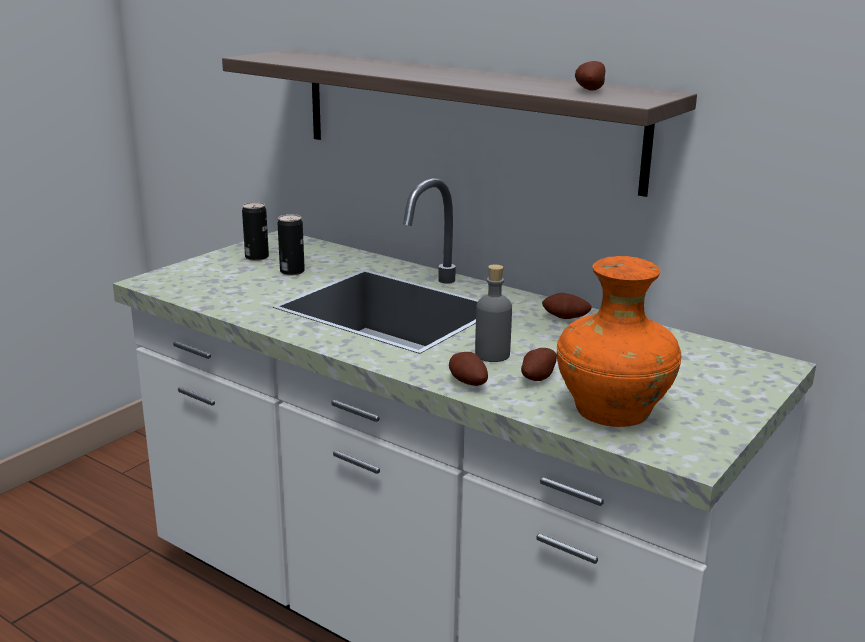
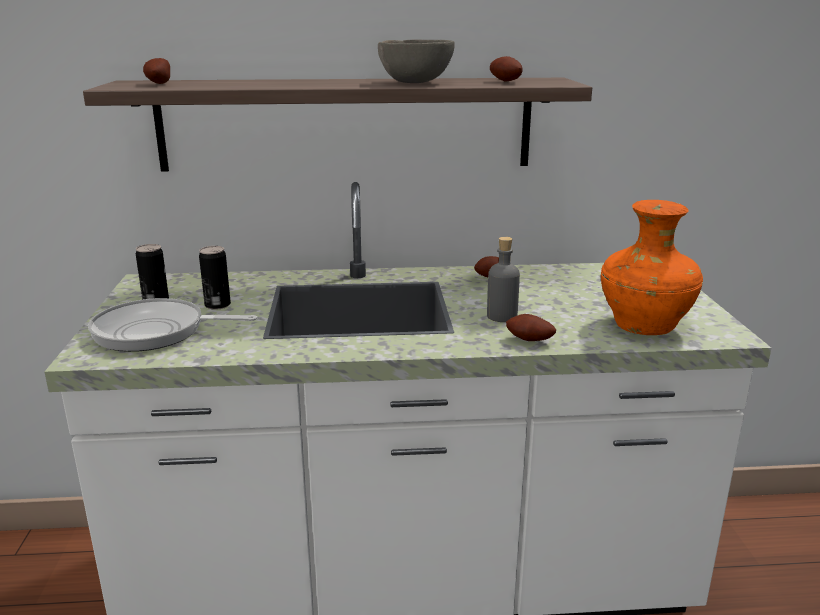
camera: 40 degrees left, 0 degrees up
potato [521,348,557,381] -> potato moved to [143,58,170,84]
none -> frying pan [88,298,257,352]
none -> grey bowl [378,39,455,83]

